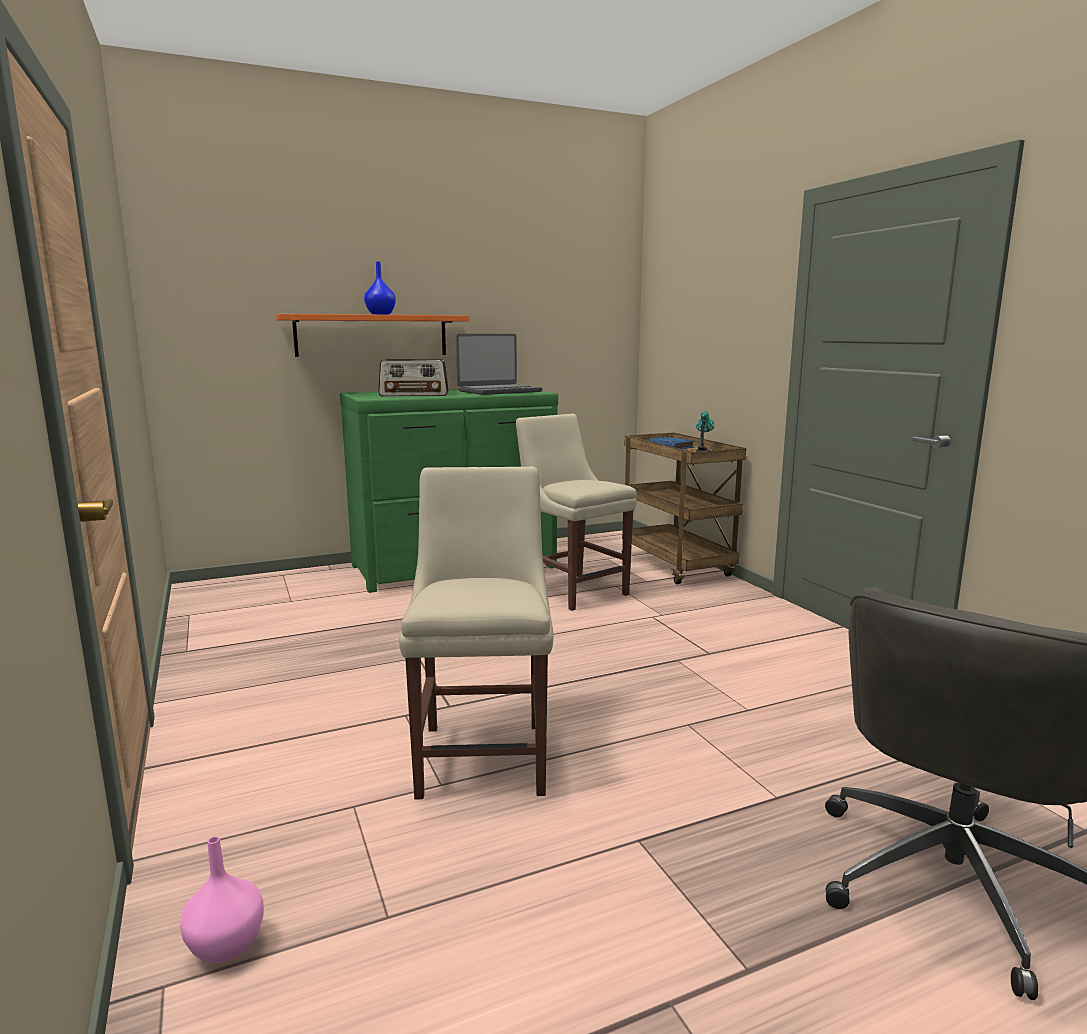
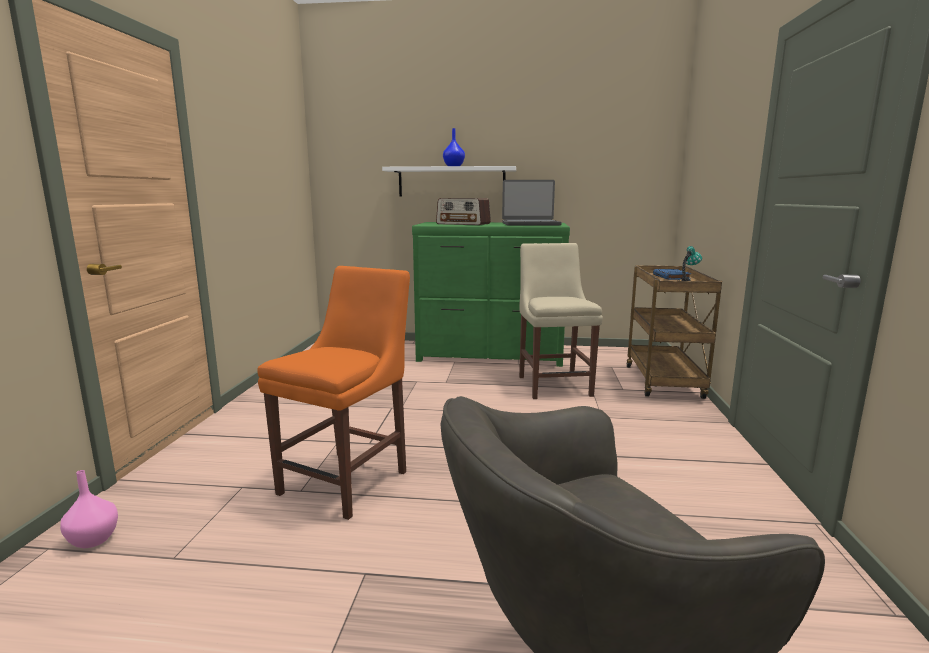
camera: 30 degrees right, 0 degrees up
orange shelf [276,314,469,357] -> white shelf [382,166,516,197]
beige chair [399,467,553,800] -> orange chair [257,266,410,520]

